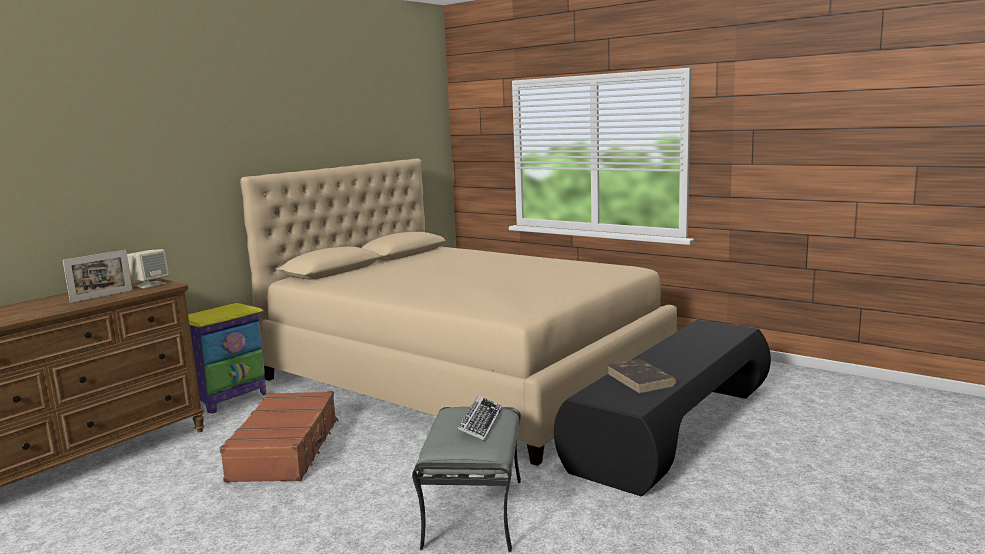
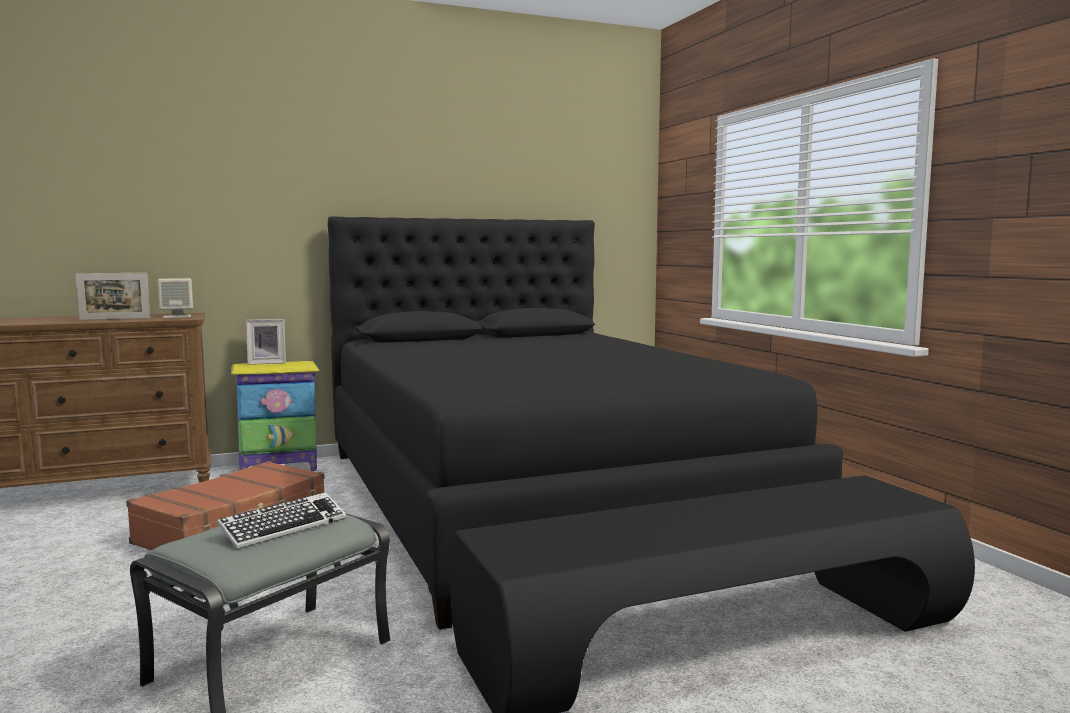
camera: 30 degrees right, 5 degrees down
beige bed [240,158,677,466] -> black bed [328,216,843,630]
brown book [607,359,677,394] -> none
none -> picture frame [246,319,286,365]

